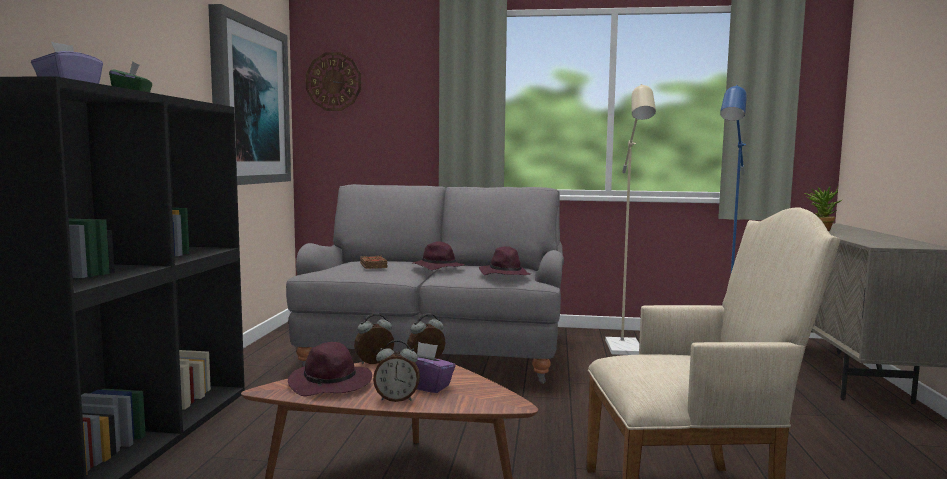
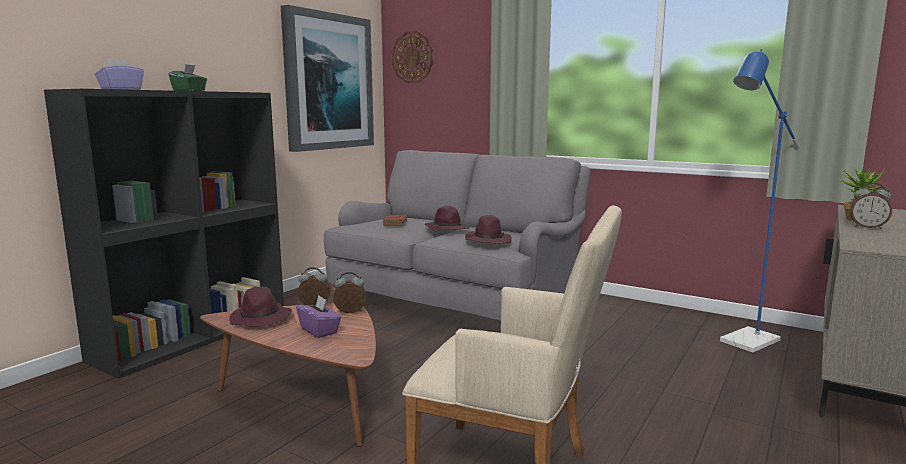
camera: 25 degrees right, 5 degrees up
alarm clock [373,340,420,402] -> alarm clock moved to [850,183,892,229]
beige floor lamp [605,84,656,355] -> none

